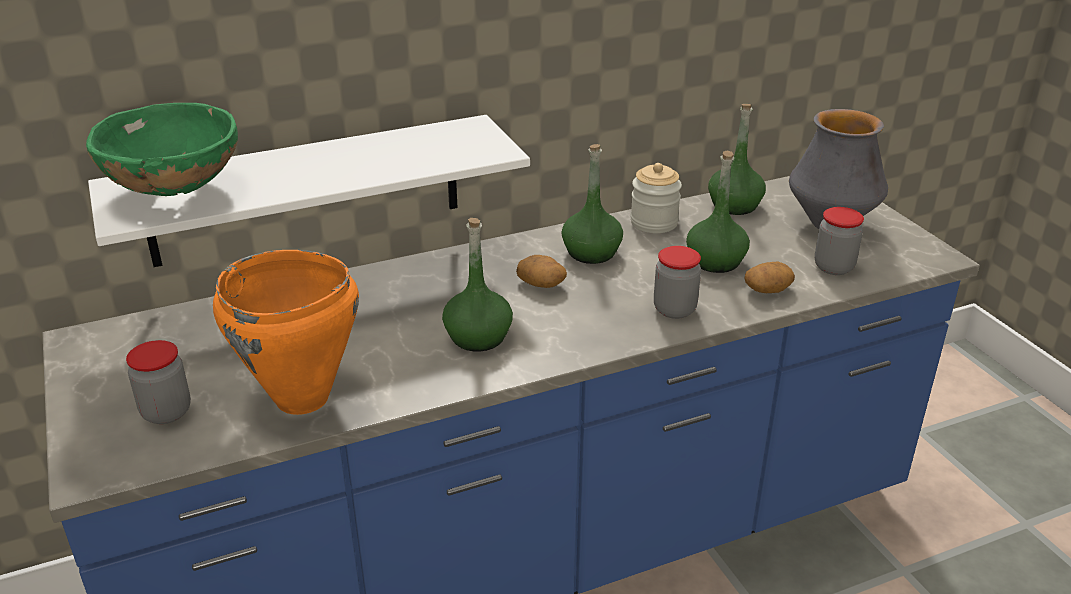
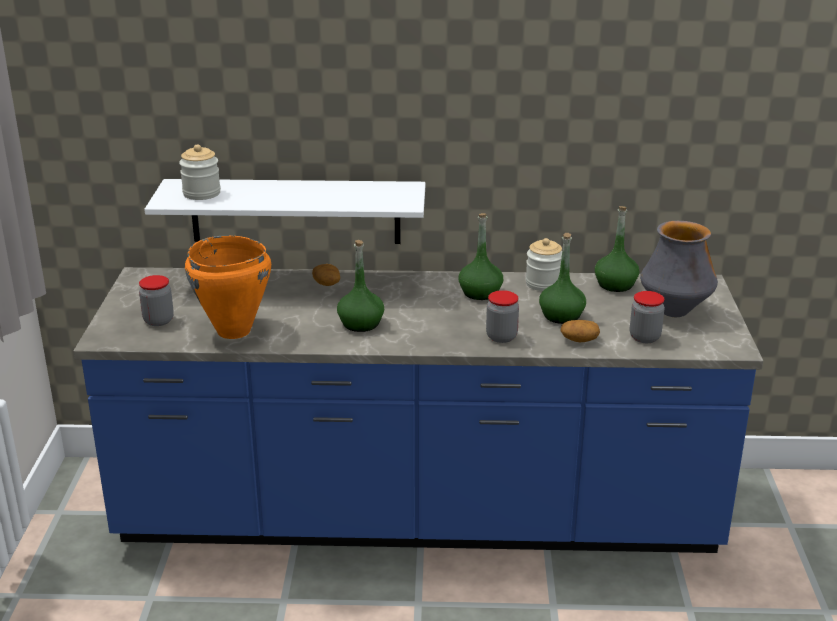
camera: 25 degrees right, 5 degrees down
green bowl [86,103,238,196] -> jar [179,144,221,200]
potato [516,255,567,288] -> potato moved to [312,264,340,286]

